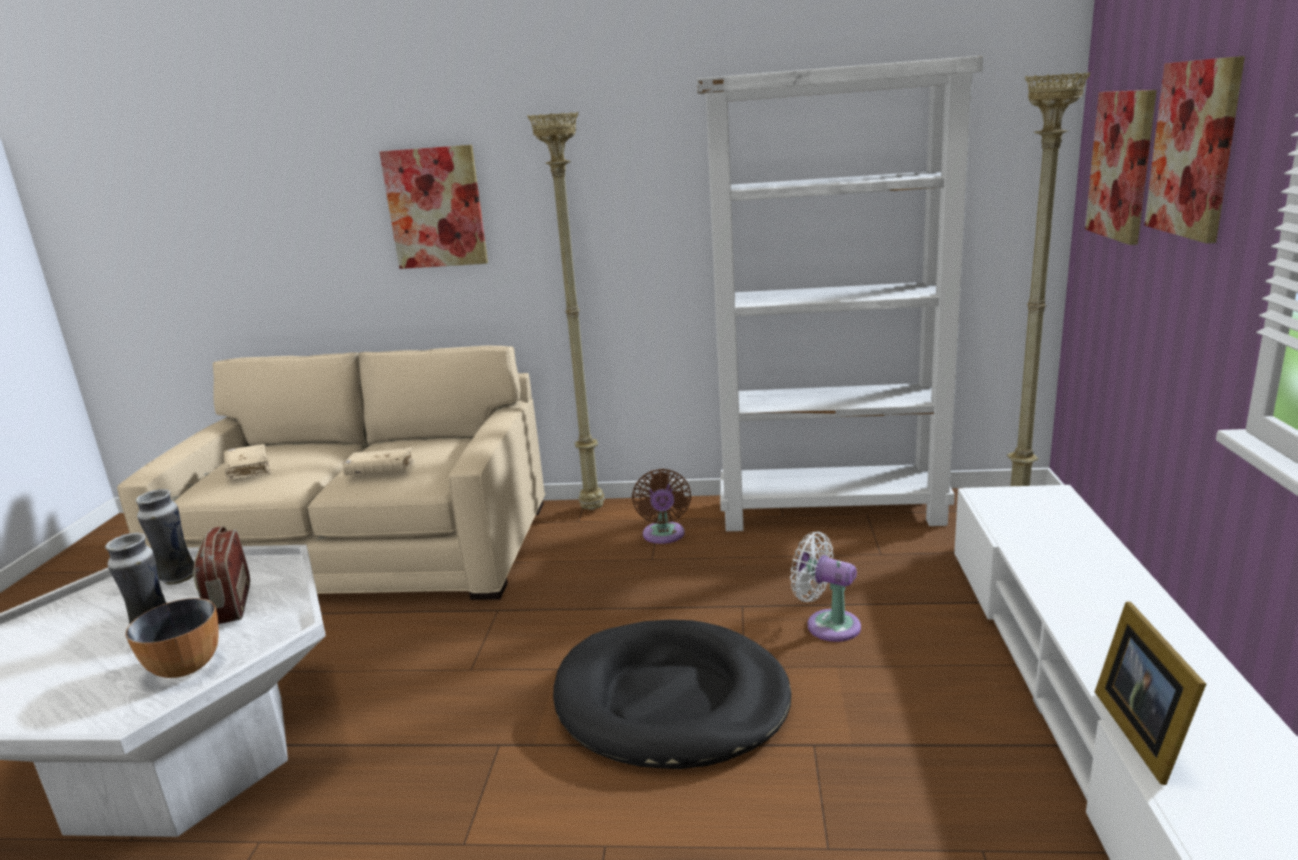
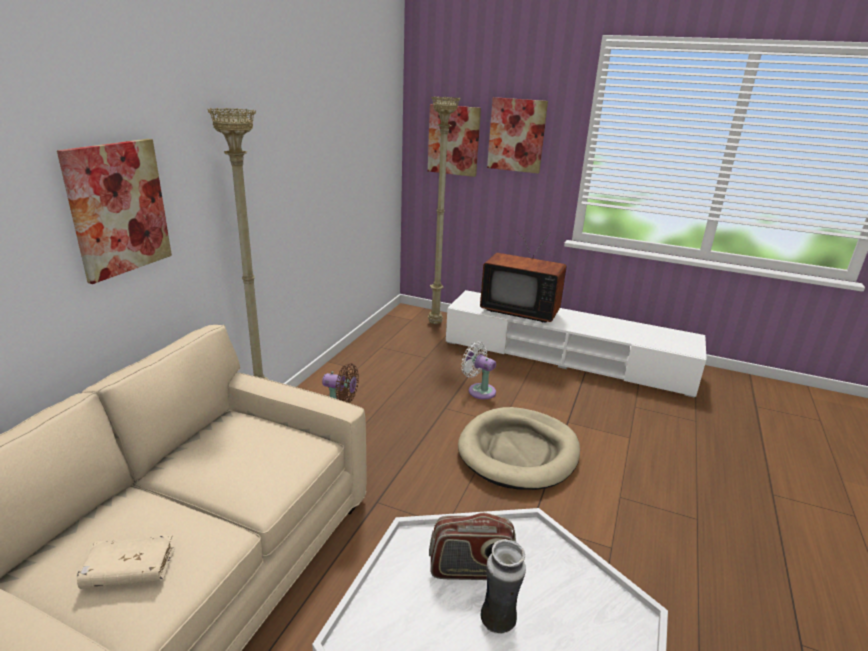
camera: 75 degrees left, 5 degrees up
bowl [125,598,219,678] -> none
vase [136,489,194,585] -> none
beige book [342,447,415,475] -> none
black dog bed [553,620,791,769] -> beige dog bed [458,407,580,490]
white bookcase [697,56,984,531] -> none
white fan [790,532,861,642] -> white fan turned 75 degrees clockwise [461,341,496,399]
picture frame [1095,602,1206,785] -> none
none -> television [480,231,566,323]

